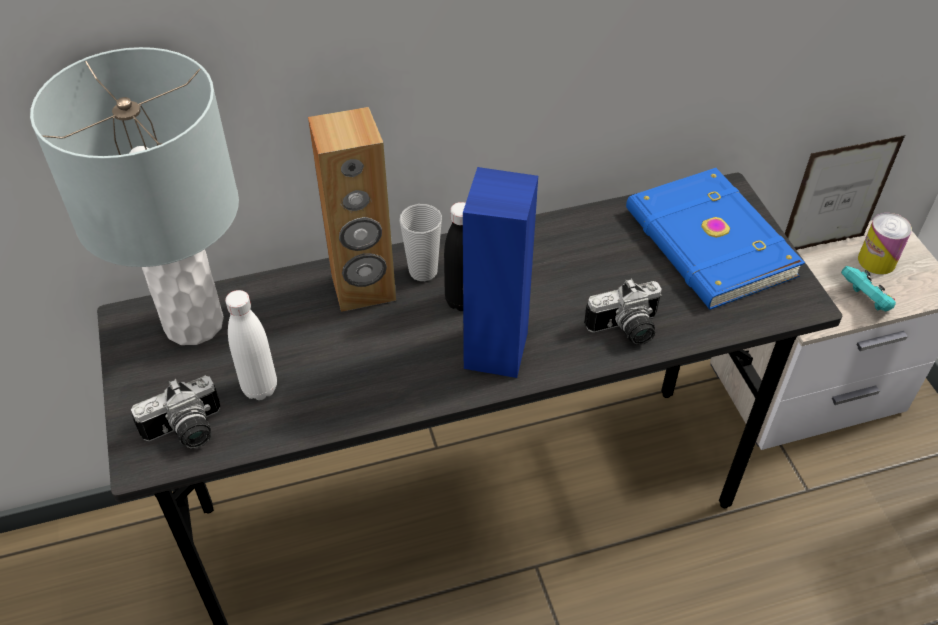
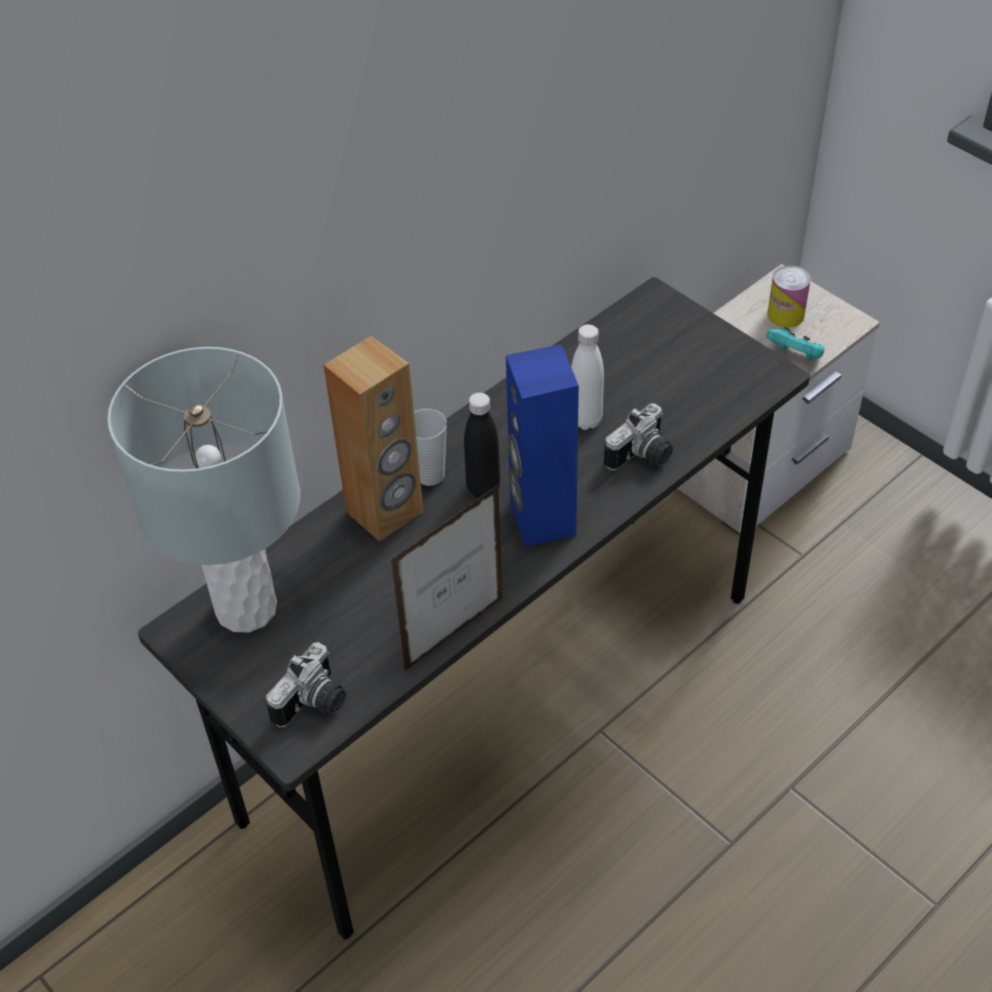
camera: 25 degrees left, 0 degrees up
white bottle [225,290,277,400] -> white bottle moved to [571,324,604,430]
blue book [626,168,805,310] -> none
picture frame [785,135,905,250] -> picture frame moved to [391,484,503,671]

